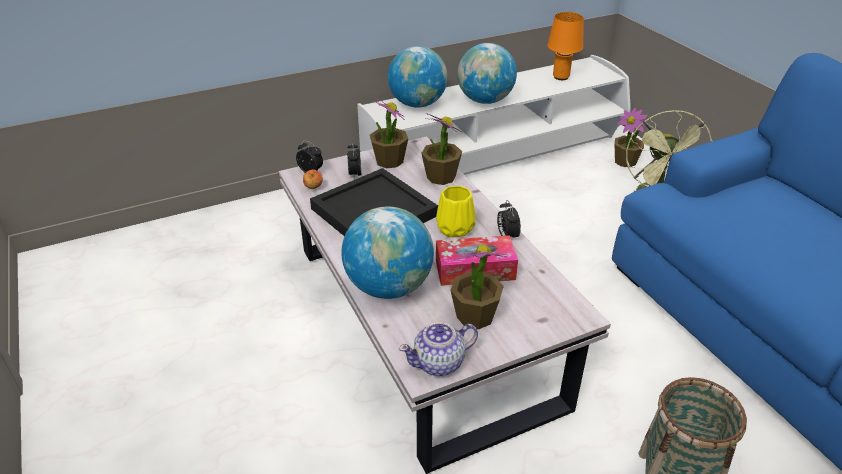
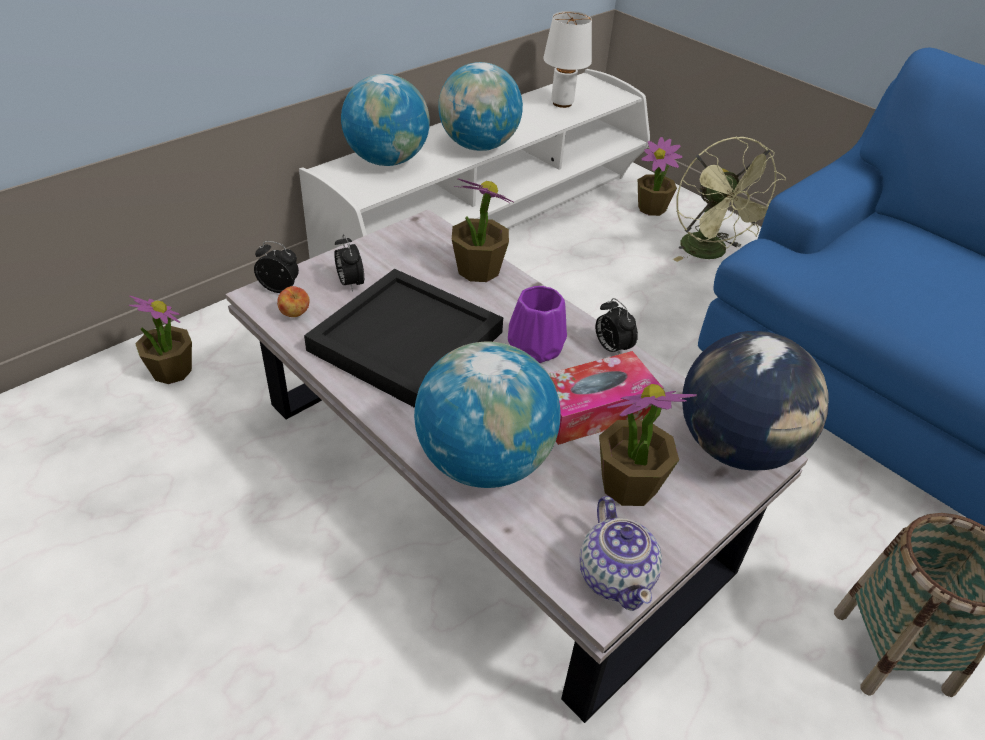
camera: 20 degrees left, 5 degrees up
potted plant [370,97,408,168] -> potted plant moved to [129,295,192,384]
teapot [399,322,478,376] -> teapot turned 60 degrees counterclockwise [579,496,662,611]
yellow vase [436,186,476,237] -> purple vase [508,286,567,363]
orange table lamp [547,12,584,80] -> white table lamp [543,11,592,108]
none -> globe [682,331,829,471]

